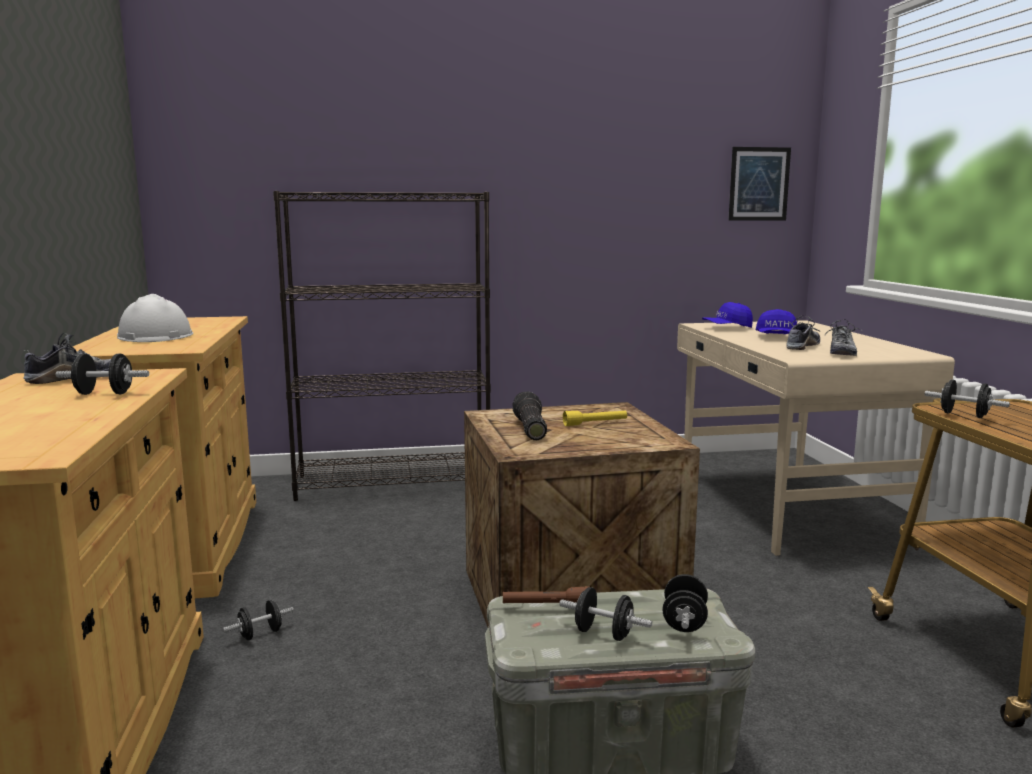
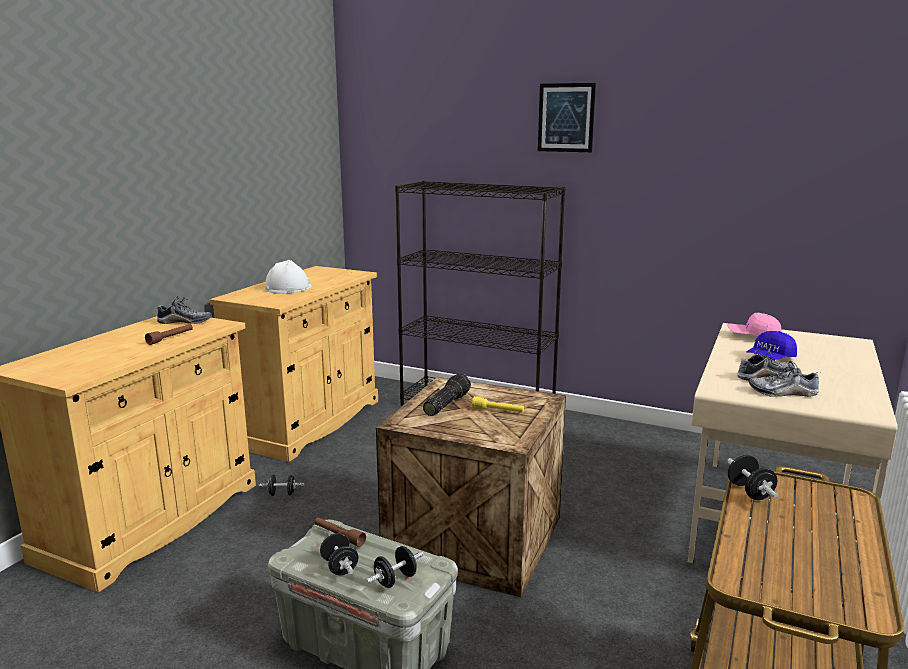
camera: 35 degrees right, 5 degrees up
black dumbbell [56,353,149,395] -> brown flashlight [145,324,193,345]
blue cap [702,302,753,328] -> pink cap [727,313,782,337]
picture [728,147,791,221] -> picture moved to [538,83,596,152]
shoe [825,320,863,356] -> shoe turned 45 degrees clockwise [749,361,819,397]

